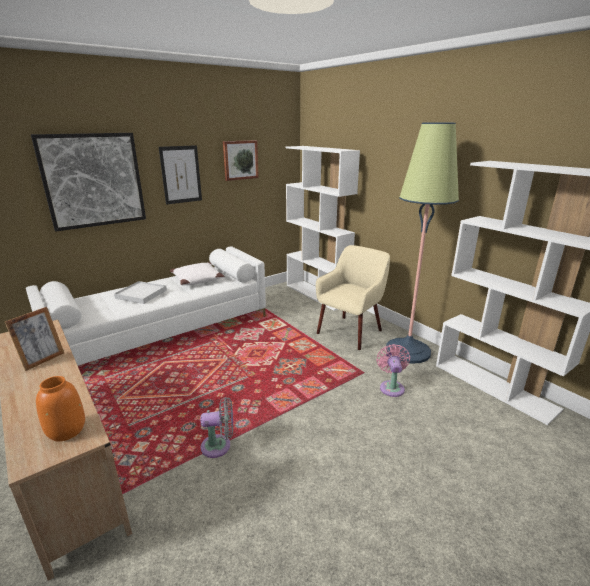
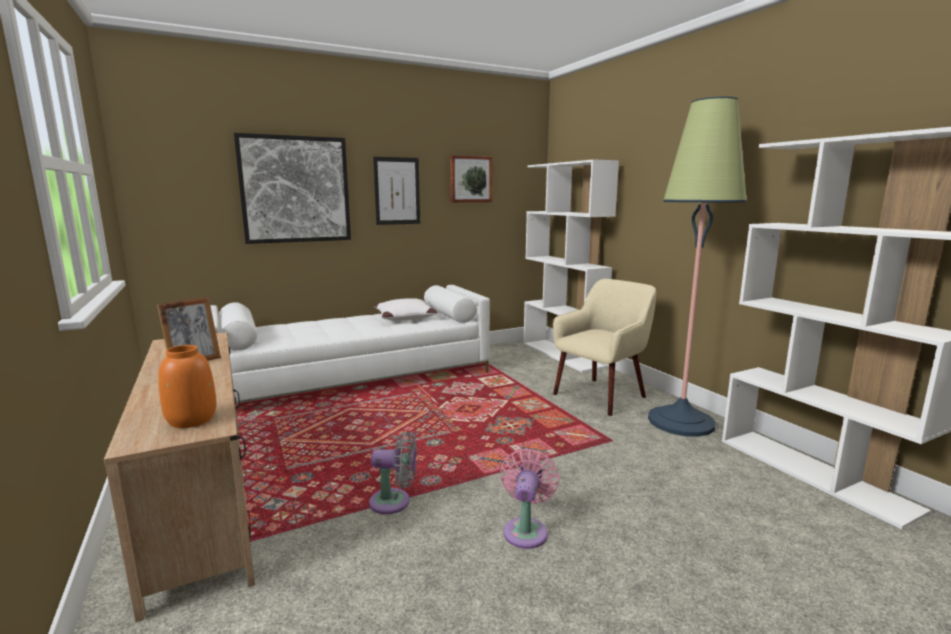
camera: 10 degrees right, 10 degrees down
white tray [114,281,167,304] -> none
pink fan [376,344,410,397] -> pink fan moved to [500,449,560,549]

